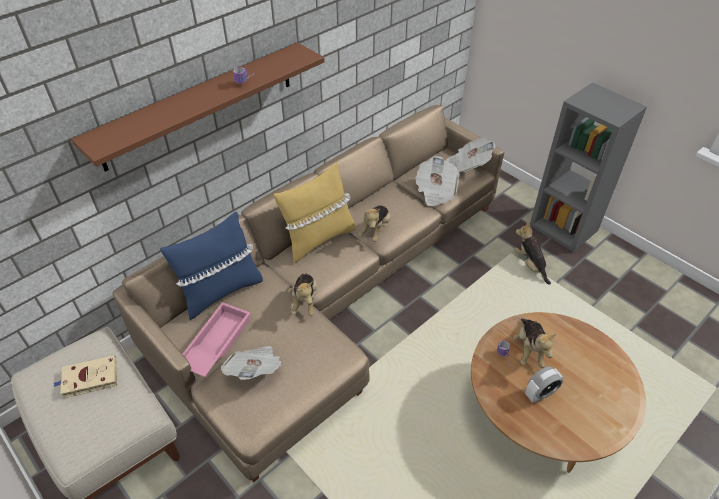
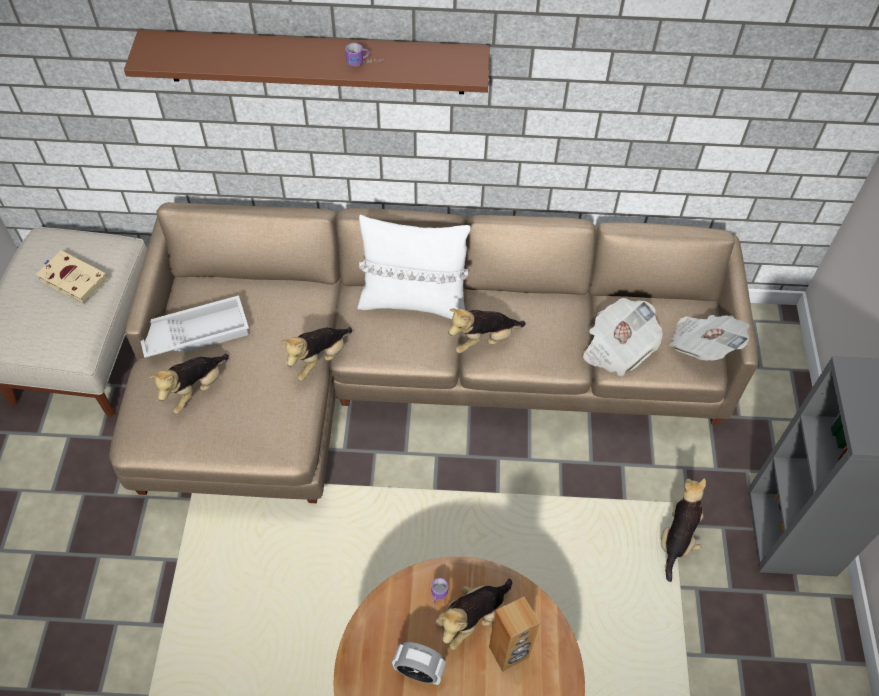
camera: 45 degrees right, 10 degrees up
blue pillow [160,212,263,320] -> none
pink tray [183,302,251,377] -> white tray [141,295,249,358]
newspaper [221,346,282,380] -> plush toy [149,354,229,414]
yellow pillow [274,163,356,263] -> white pillow [357,215,470,319]
none -> brown speaker [489,596,540,672]

